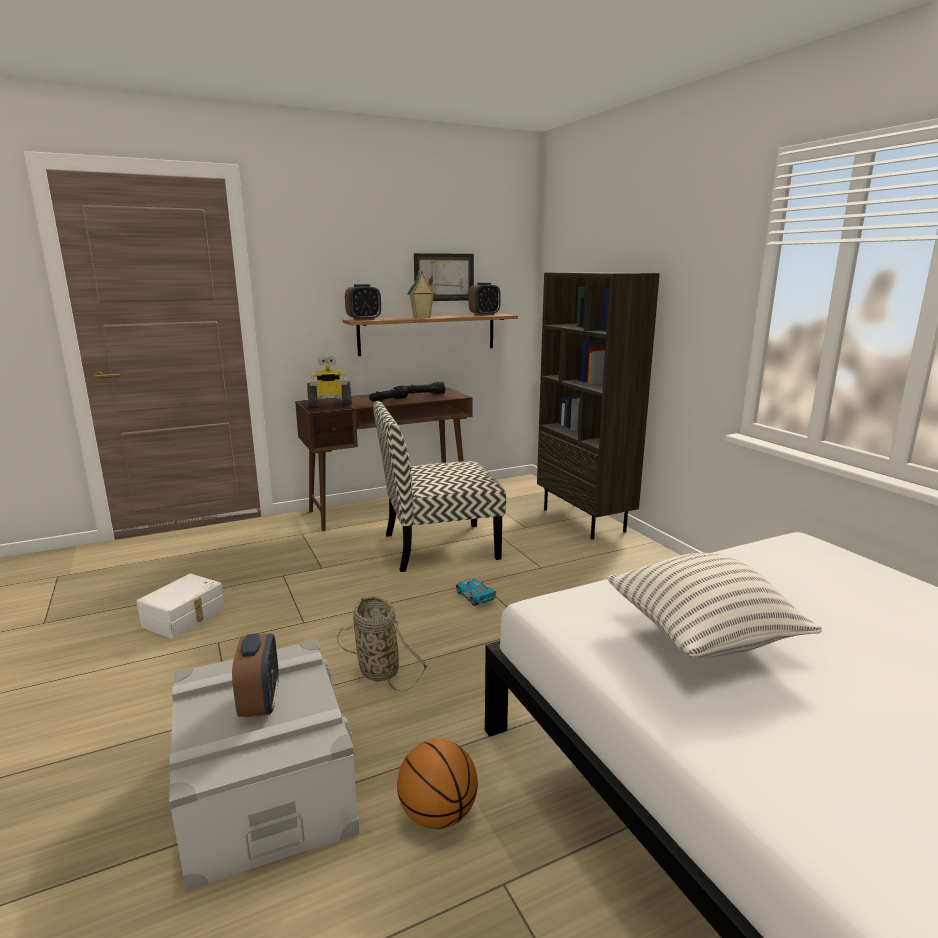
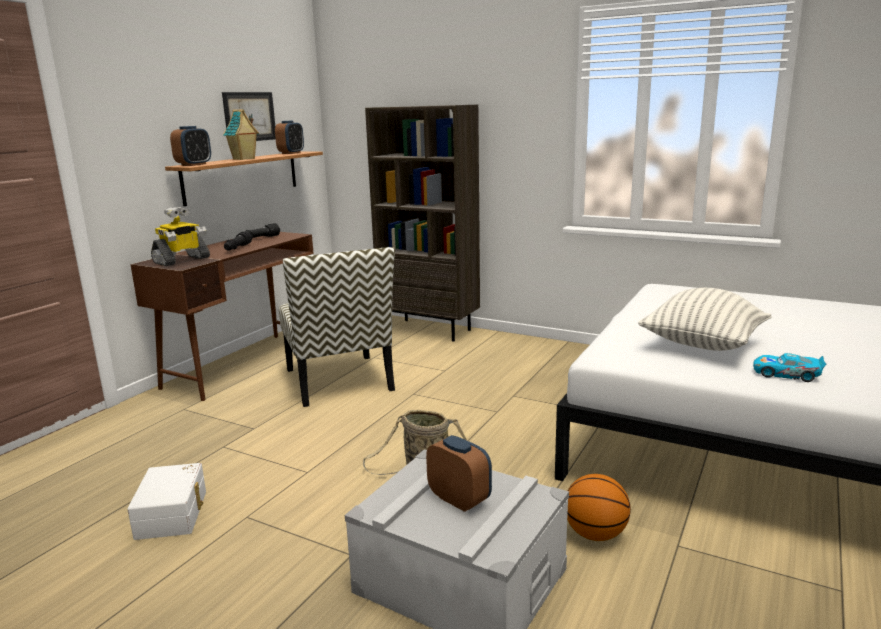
camera: 35 degrees left, 0 degrees up
chair [373,401,506,572] -> chair turned 60 degrees counterclockwise [279,247,395,407]
toy car [456,579,496,606] -> toy car moved to [753,353,826,382]

